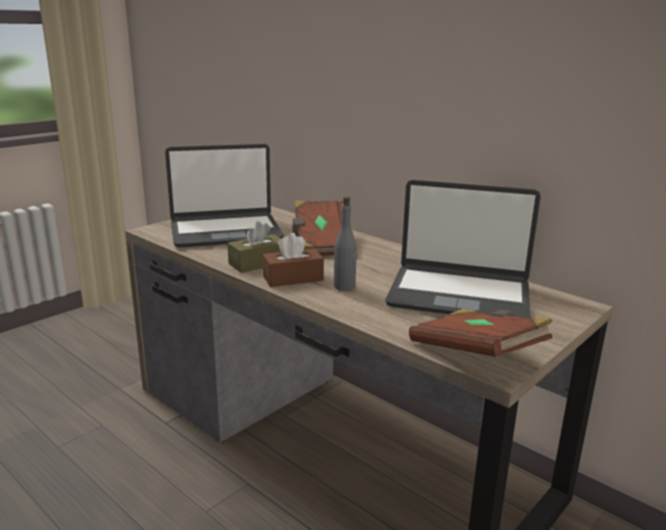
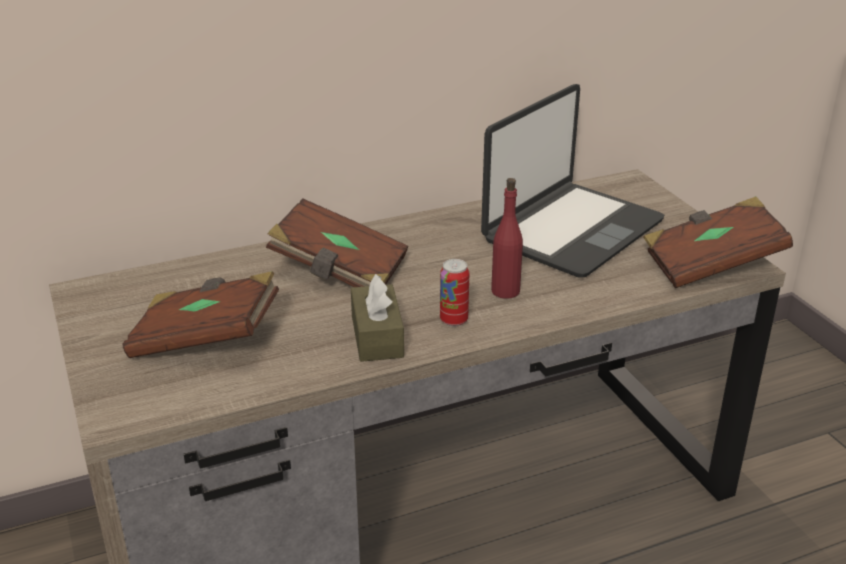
camera: 65 degrees left, 10 degrees up
laptop [165,144,284,248] -> brown book [123,271,279,358]
brown tissue box [262,233,324,287] -> can [440,259,469,327]
grey bottle [334,196,357,291] -> red bottle [491,178,523,299]

